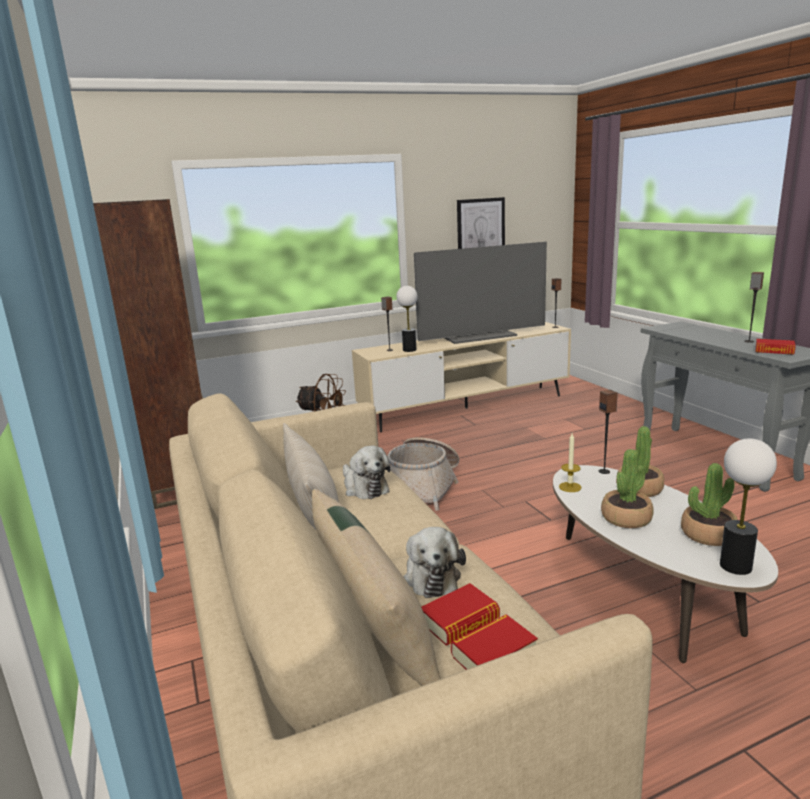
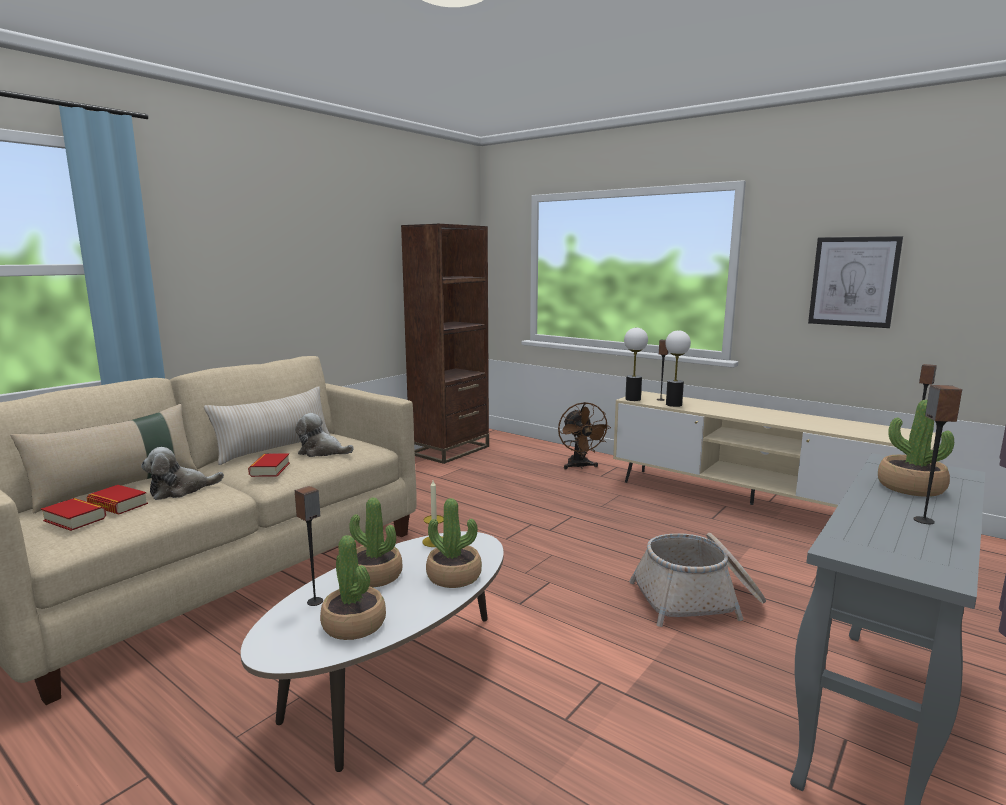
camera: 60 degrees right, 5 degrees down
plush toy [343,445,390,499] -> plush toy turned 75 degrees clockwise [295,413,354,457]
basket [387,437,459,511] -> basket moved to [629,533,766,627]
television [414,242,547,344] -> none
speaker [599,390,618,474] -> speaker moved to [295,486,323,606]
table lamp [720,438,777,575] -> table lamp moved to [624,328,648,401]
book [755,339,796,355] -> book moved to [248,453,290,477]
none -> potted plant [878,400,954,497]

